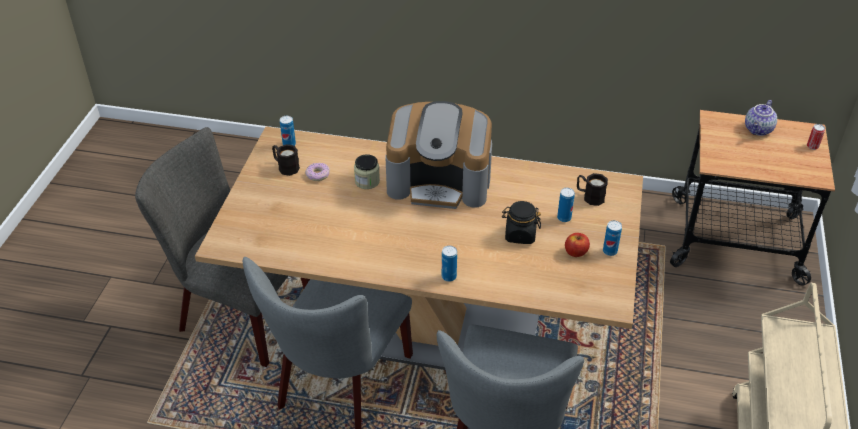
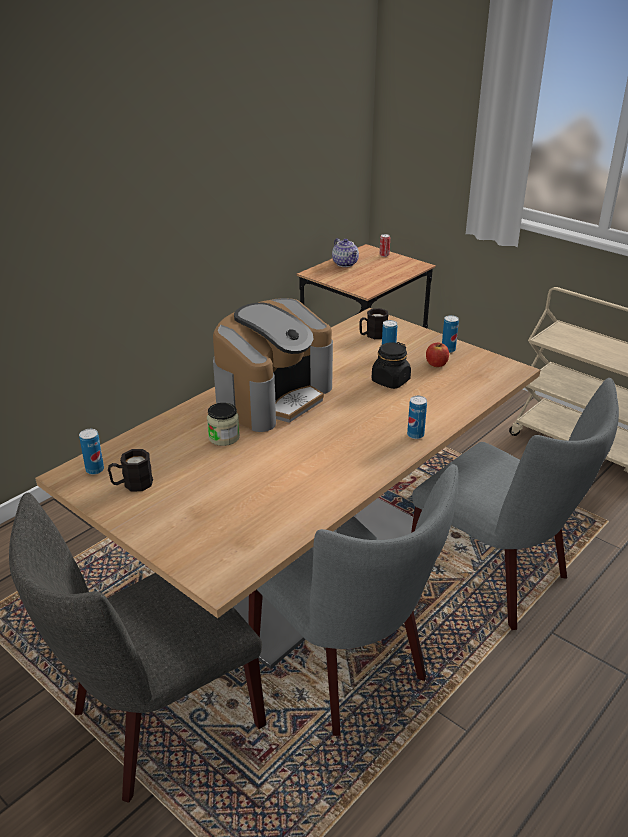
camera: 60 degrees left, 10 degrees down
donut [305,163,330,181] -> none

